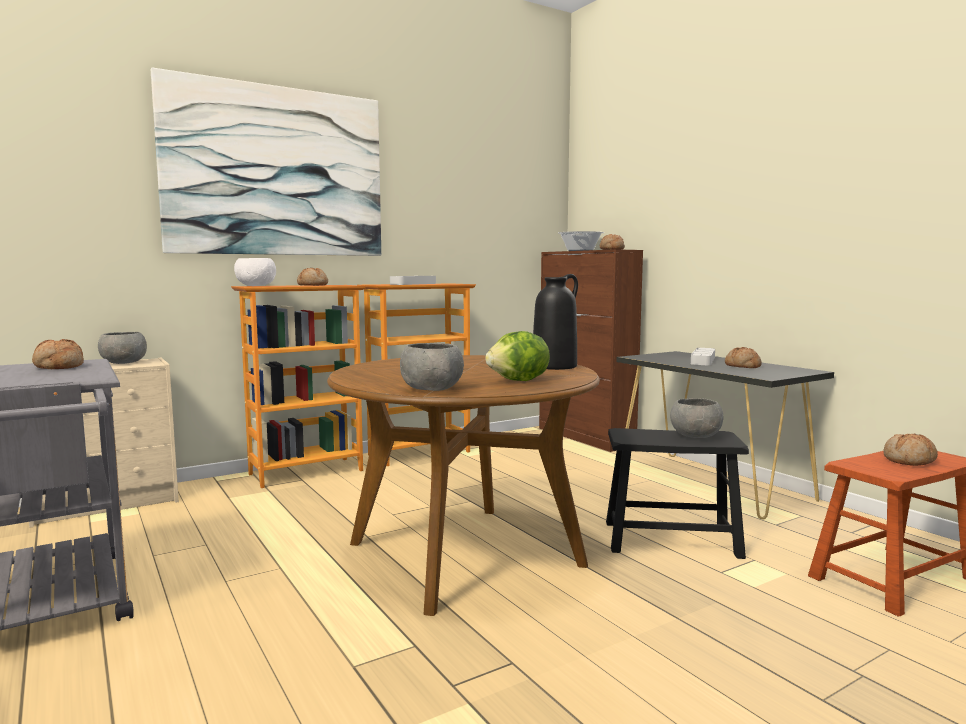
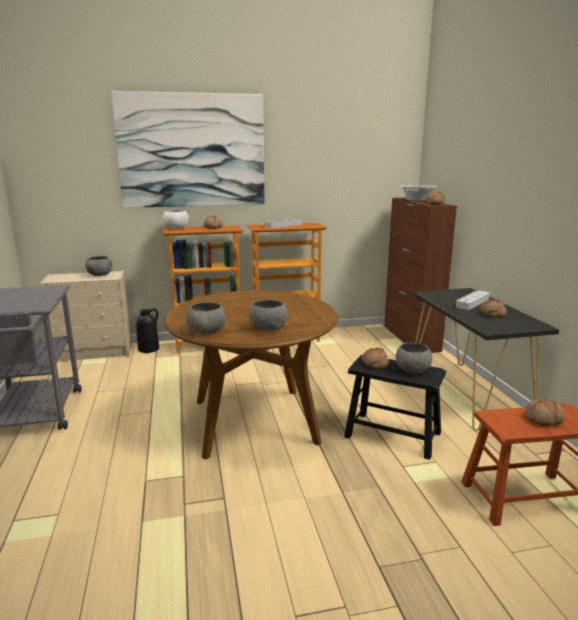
camera: 20 degrees right, 10 degrees up
bread [32,339,84,369] -> bread moved to [362,348,389,369]
lettuce [485,331,550,381] -> grey bowl [249,300,288,331]
black vase [533,274,578,370] -> black vase moved to [136,309,159,353]

